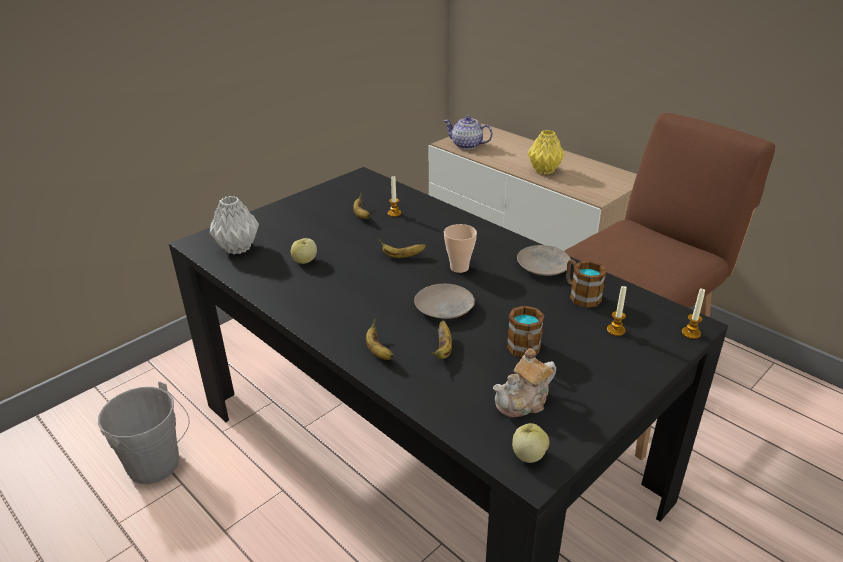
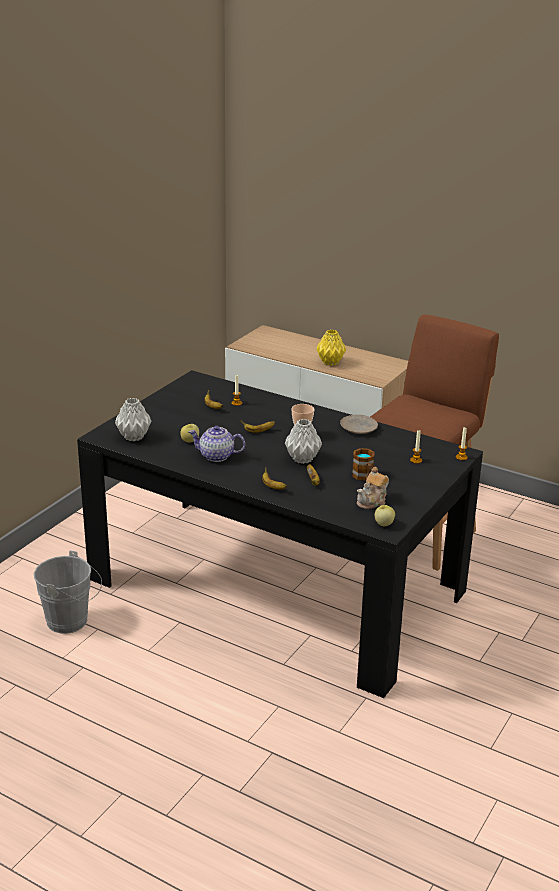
camera: 15 degrees left, 5 degrees down
beige plate [414,284,475,319] -> grey vase [285,419,322,464]
teapot [443,116,493,150] -> teapot moved to [188,426,245,462]
mug [566,259,607,308] -> none

